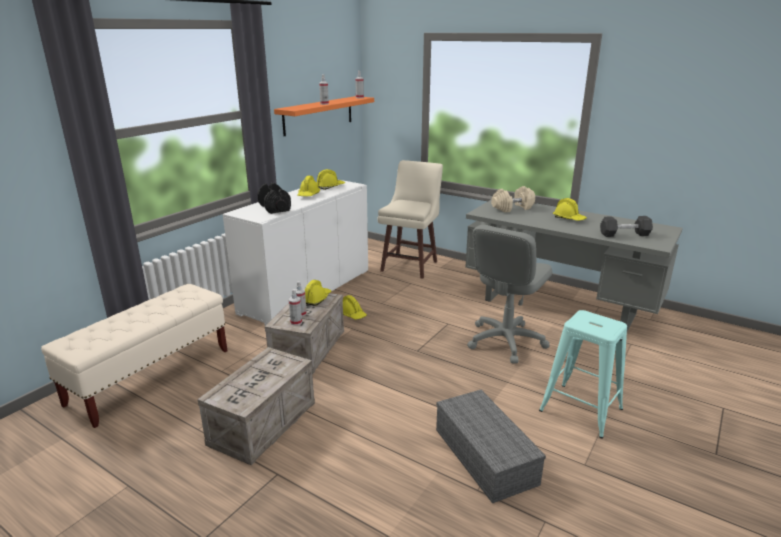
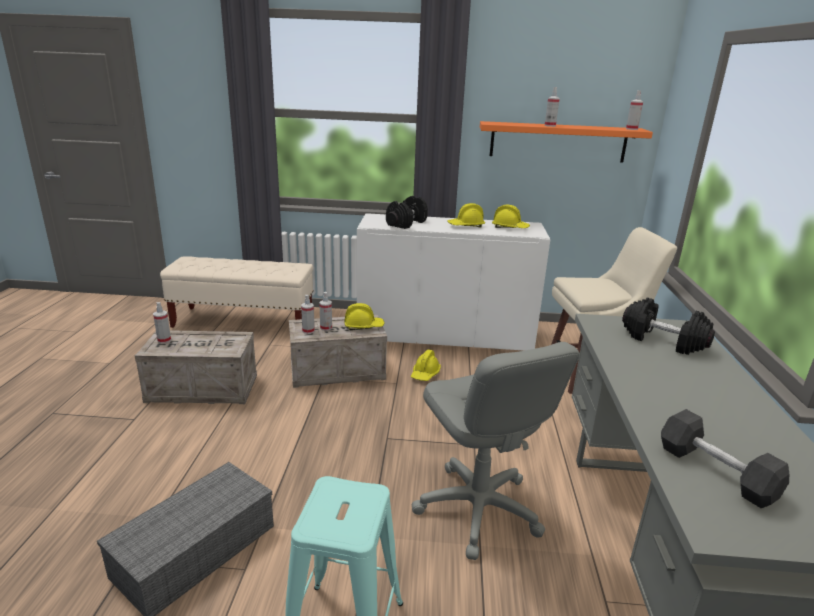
camera: 60 degrees right, 0 degrees up
grey office chair [467,225,552,363] -> grey office chair turned 120 degrees counterclockwise [412,342,580,560]
beige dumbbell [491,186,535,212] -> black dumbbell [622,297,715,355]
yellow hard hat [553,198,587,221] -> none
none -> spray bottle [153,302,171,343]

